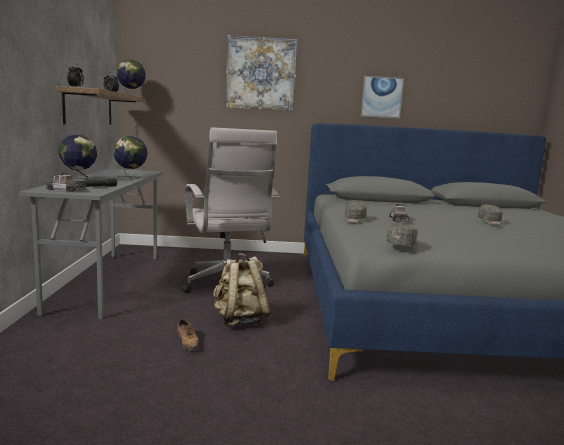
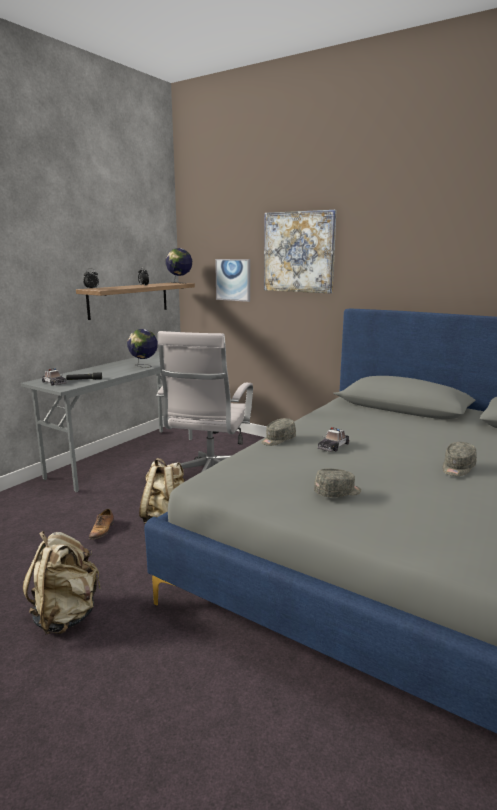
camera: 35 degrees right, 5 degrees up
globe [59,134,97,182] -> none
picture [361,76,404,119] -> picture moved to [215,259,250,302]
grey cap [386,225,417,246] -> grey cap moved to [314,469,361,498]
none -> beige backpack [23,531,101,635]

